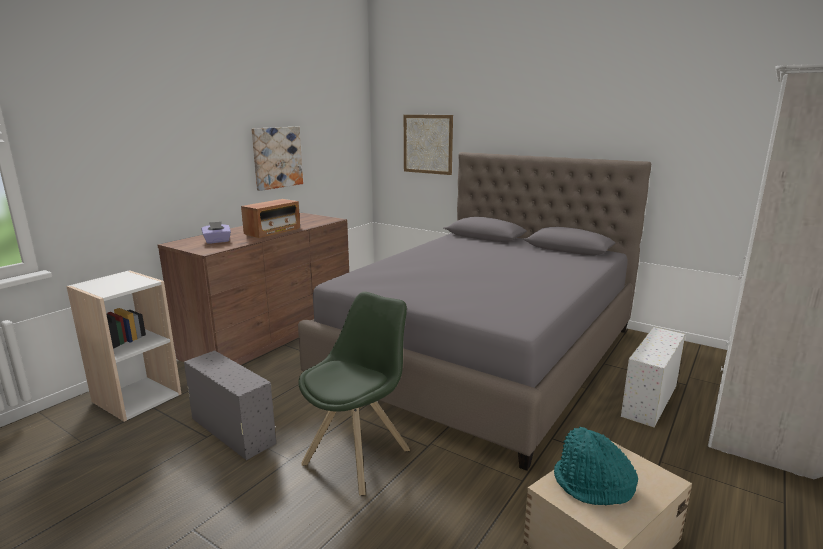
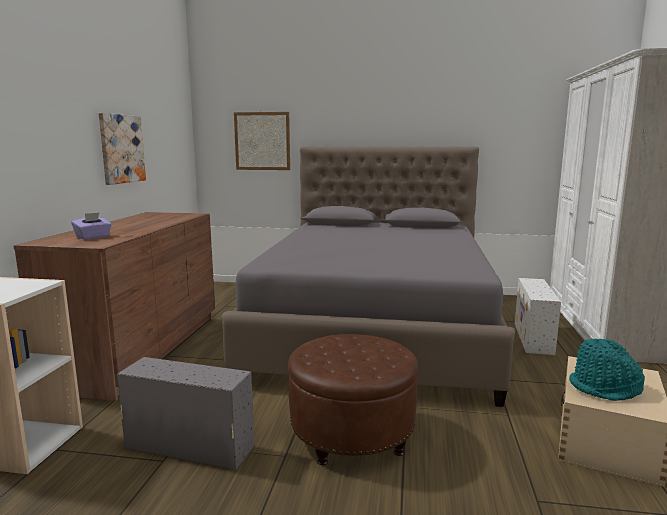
camera: 25 degrees left, 5 degrees down
radio [241,199,300,238] -> none
green chair [298,292,410,496] -> brown ottoman [288,334,418,465]

